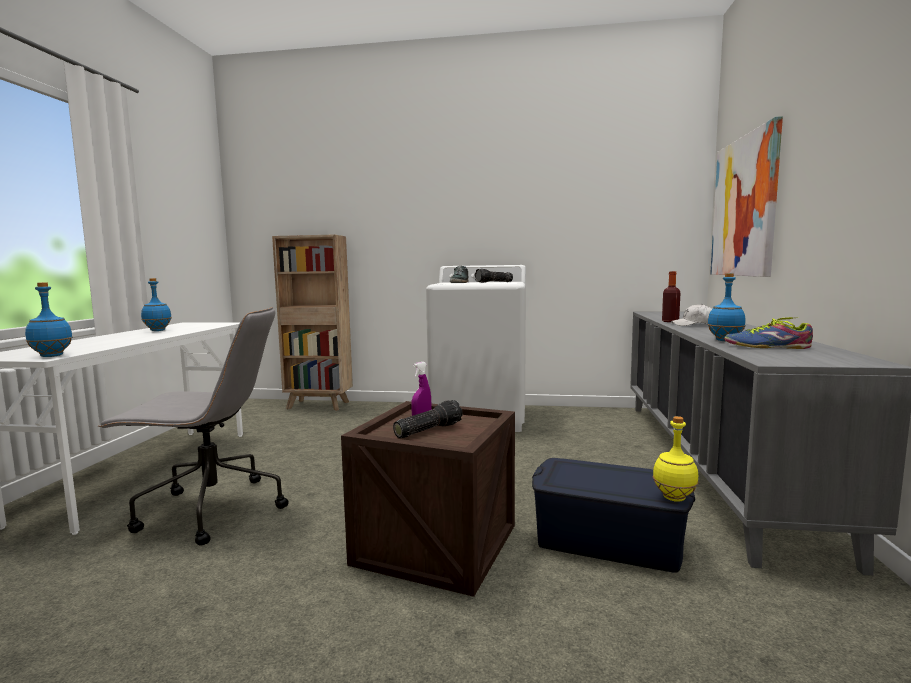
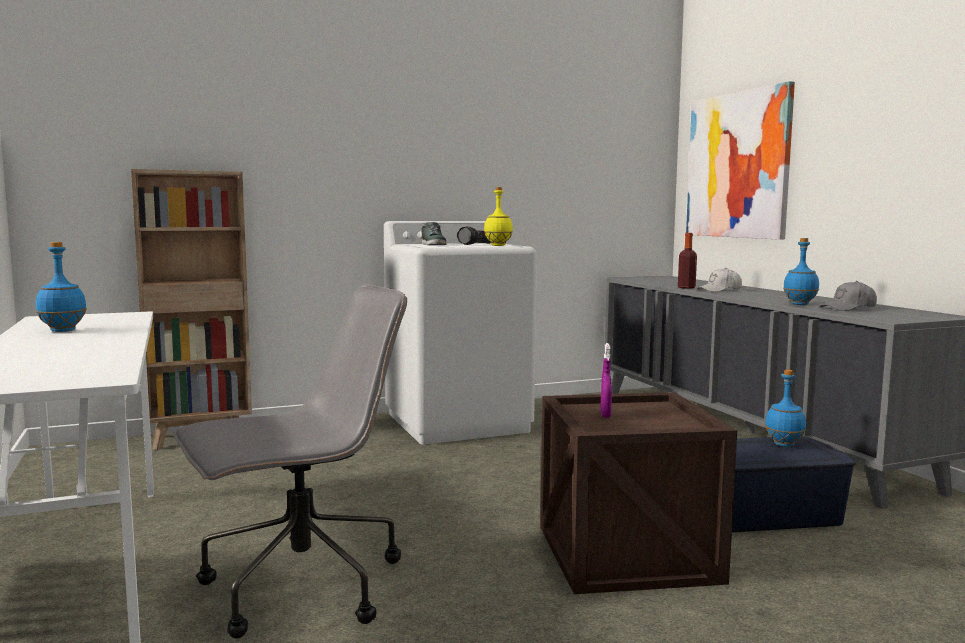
camera: 30 degrees left, 0 degrees up
blue bottle [25,282,73,357] -> blue bottle moved to [765,369,806,447]
flashlight [393,400,463,438] -> none
yellow bottle [652,416,699,502] -> yellow bottle moved to [484,187,513,246]
shoe [724,317,813,349] -> grey cap [820,281,877,311]

